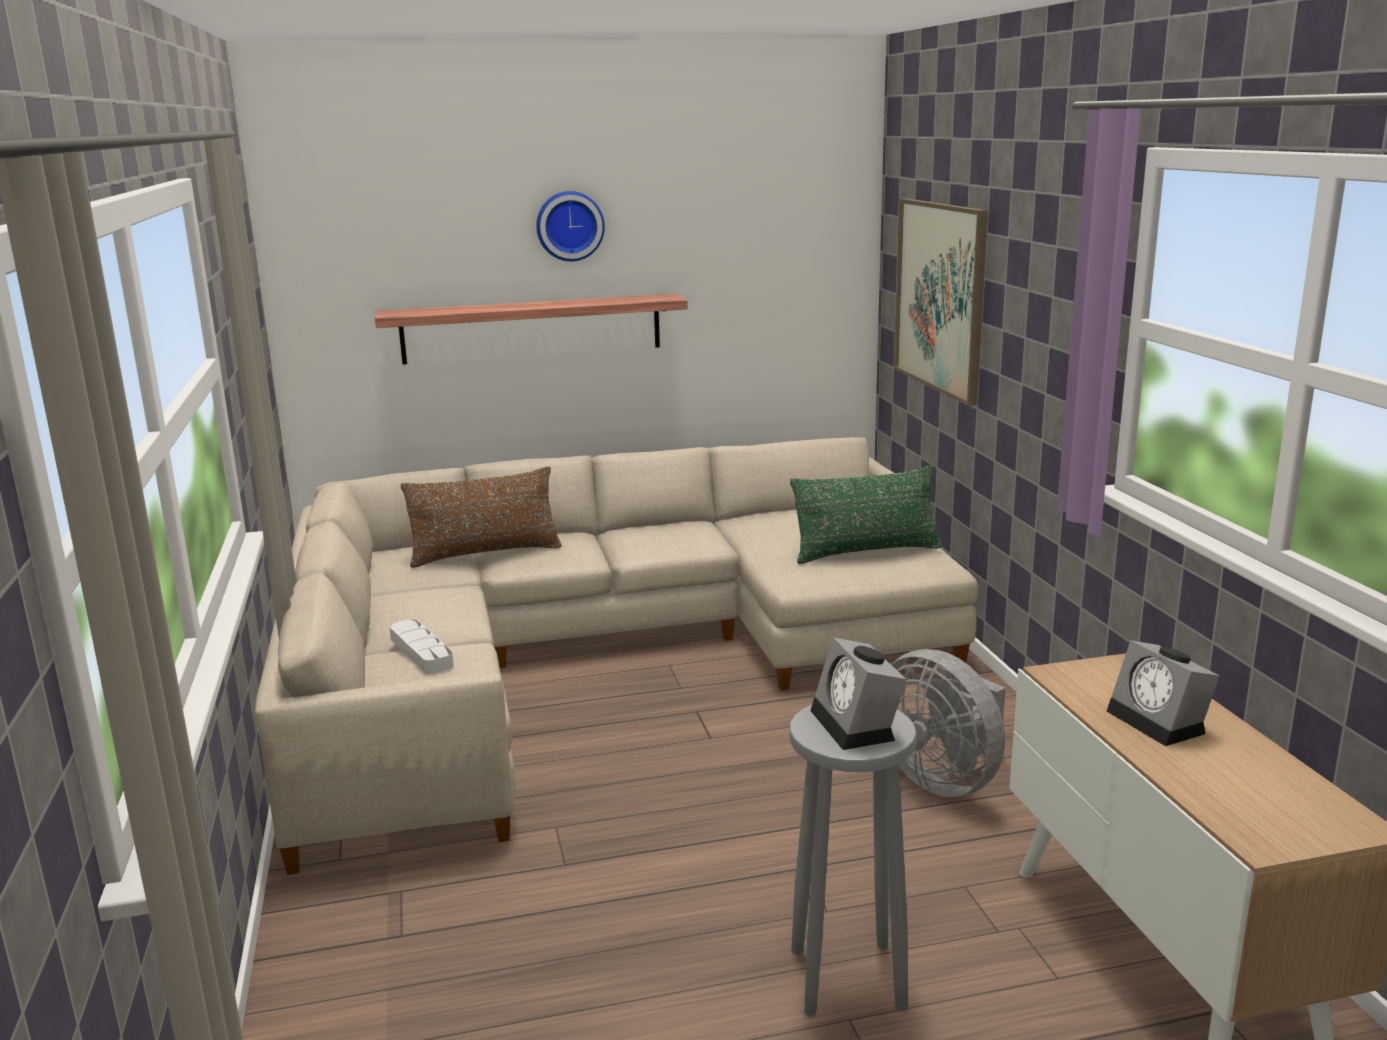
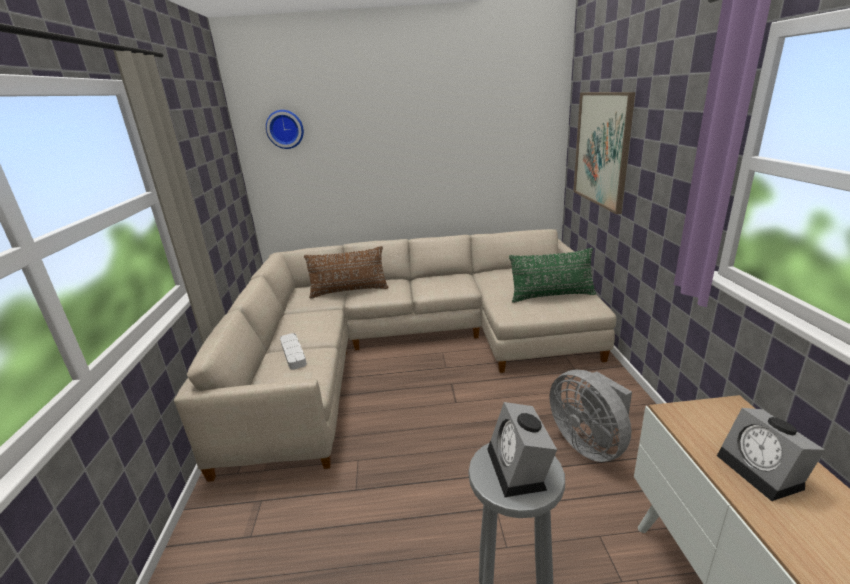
camera: 10 degrees right, 5 degrees up
shelf [375,294,688,365] -> none
wall clock [536,191,605,261] -> wall clock moved to [266,110,304,149]

